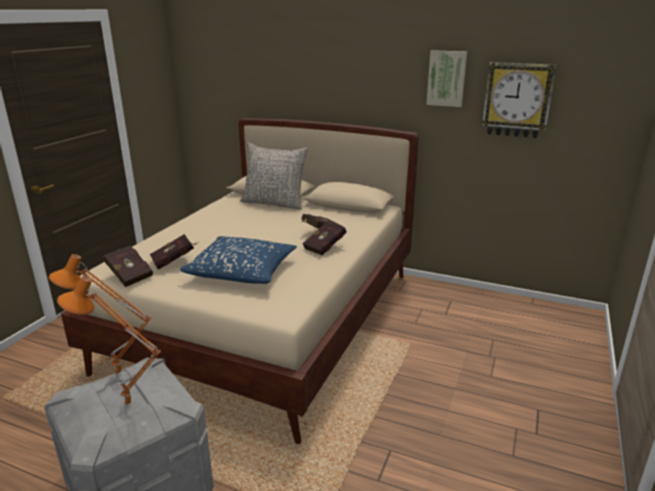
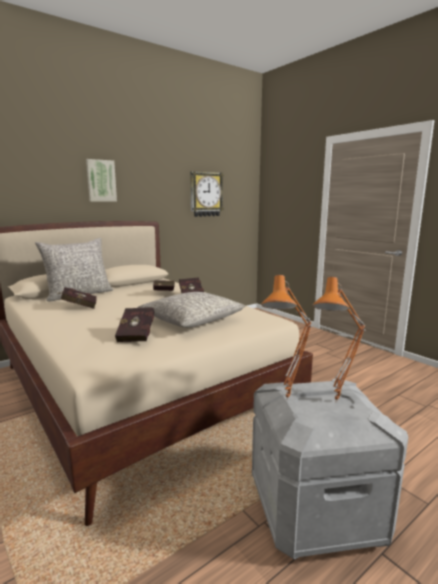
camera: 60 degrees left, 10 degrees down
red book [103,245,153,287] -> red book moved to [57,287,97,309]
blue pillow [180,236,297,284] -> grey pillow [137,292,245,328]
picture [426,50,468,107] -> picture moved to [86,159,117,202]

